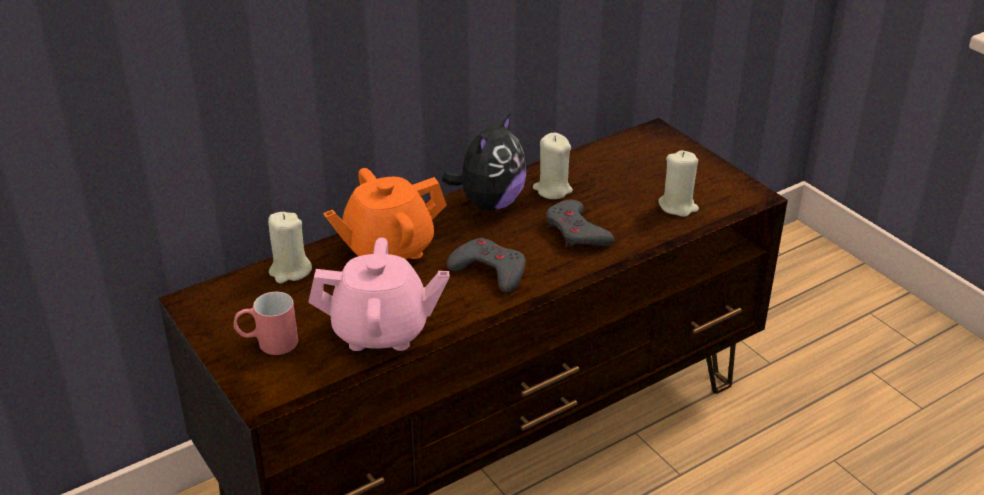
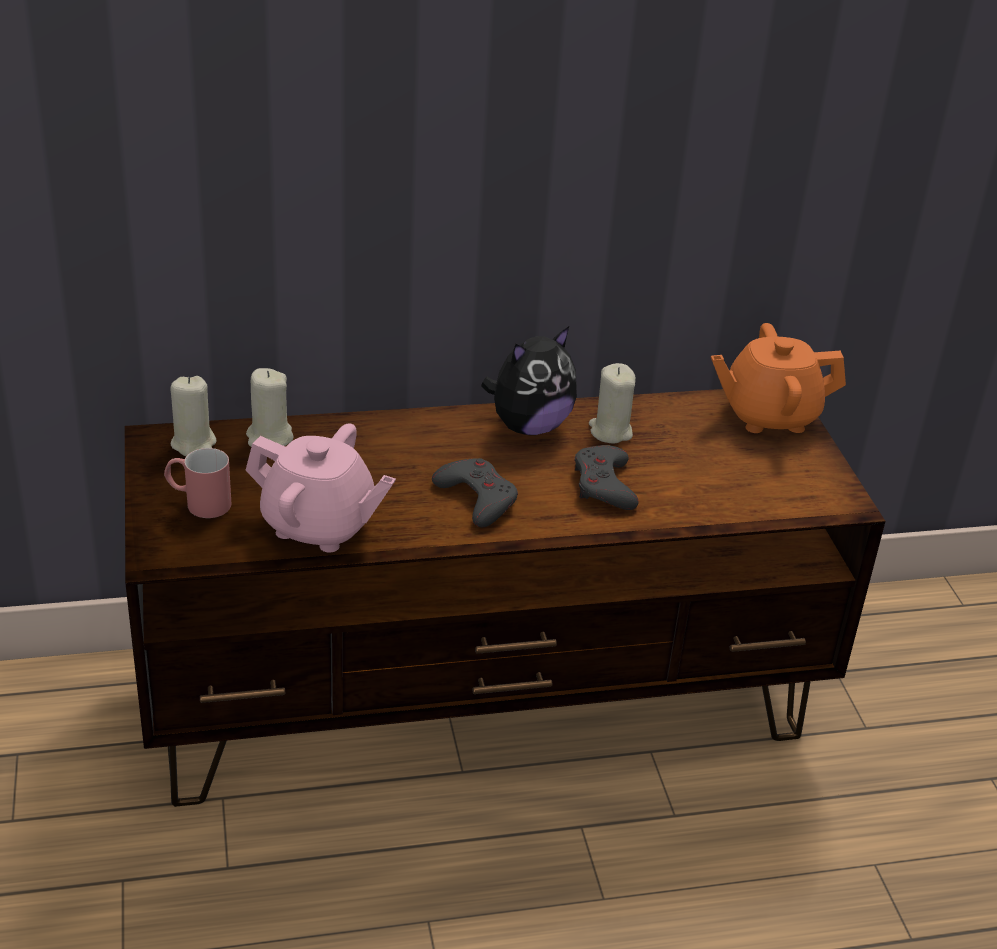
camera: 20 degrees right, 0 degrees up
orange teapot [323,168,447,259] -> orange teapot moved to [711,323,846,433]
beige candle [658,150,699,217] -> beige candle moved to [170,376,217,456]

